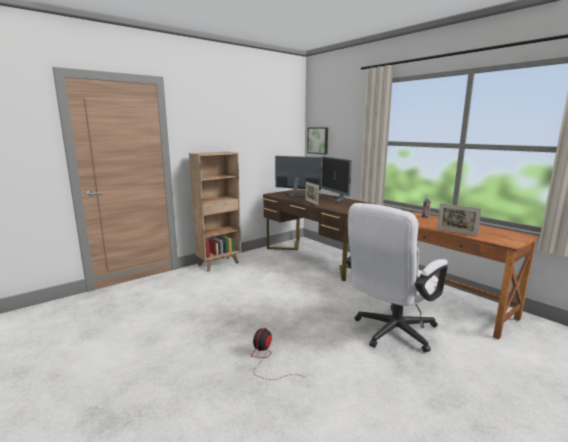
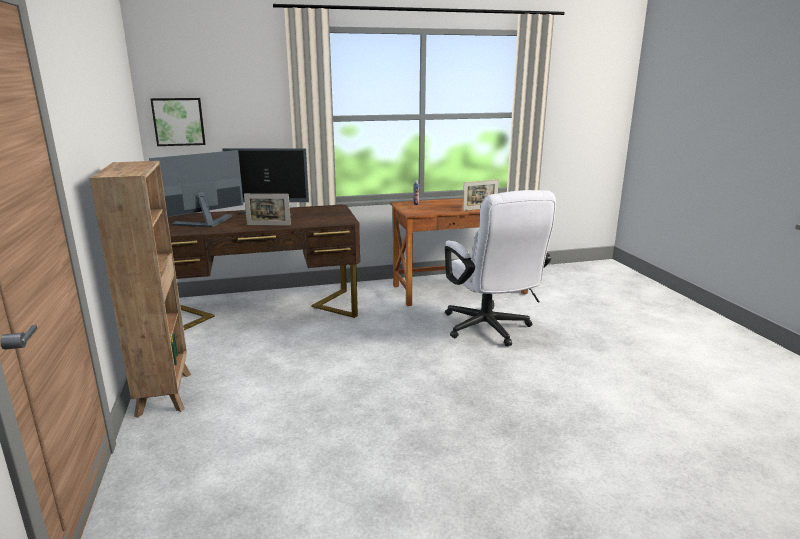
camera: 65 degrees left, 5 degrees up
fan [251,328,304,380] -> none

